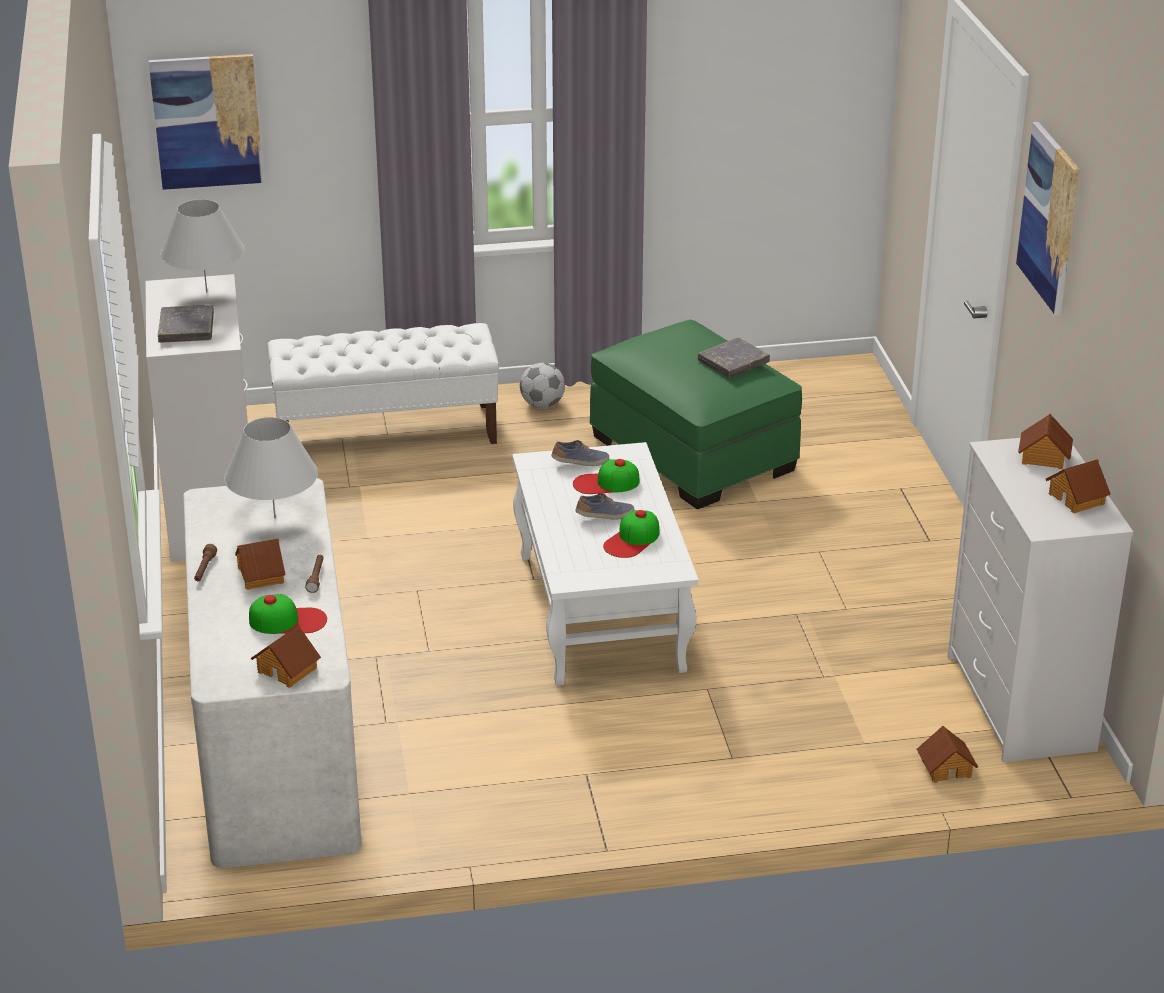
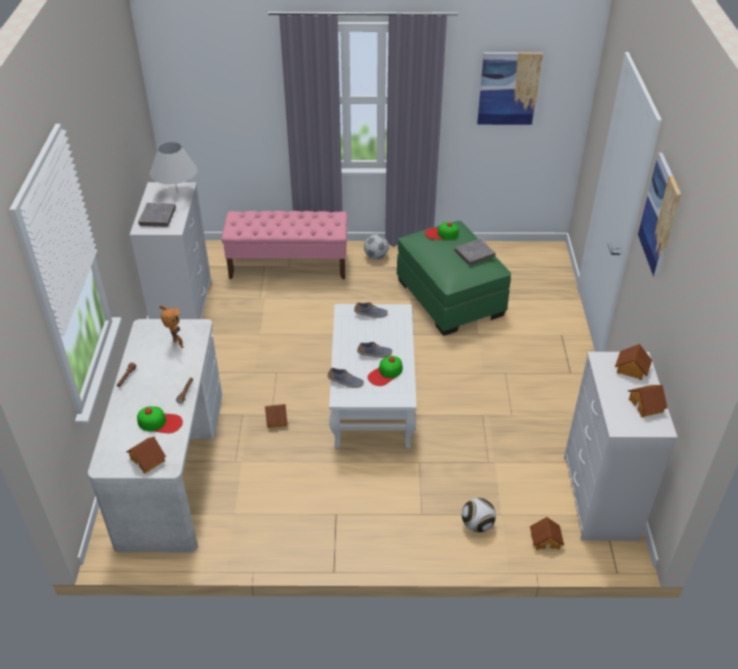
camera: 10 degrees right, 10 degrees up
picture [149,54,264,190] -> picture moved to [477,52,543,125]
white table lamp [224,417,318,518] -> toy robot [159,305,184,348]
toy house [235,538,286,590] -> toy house moved to [265,404,287,428]
white bench [268,323,499,444] -> pink bench [221,211,348,279]
cap [573,459,639,494] -> cap moved to [425,222,459,240]
none -> shoe [328,368,364,388]
none -> football [462,498,496,532]

